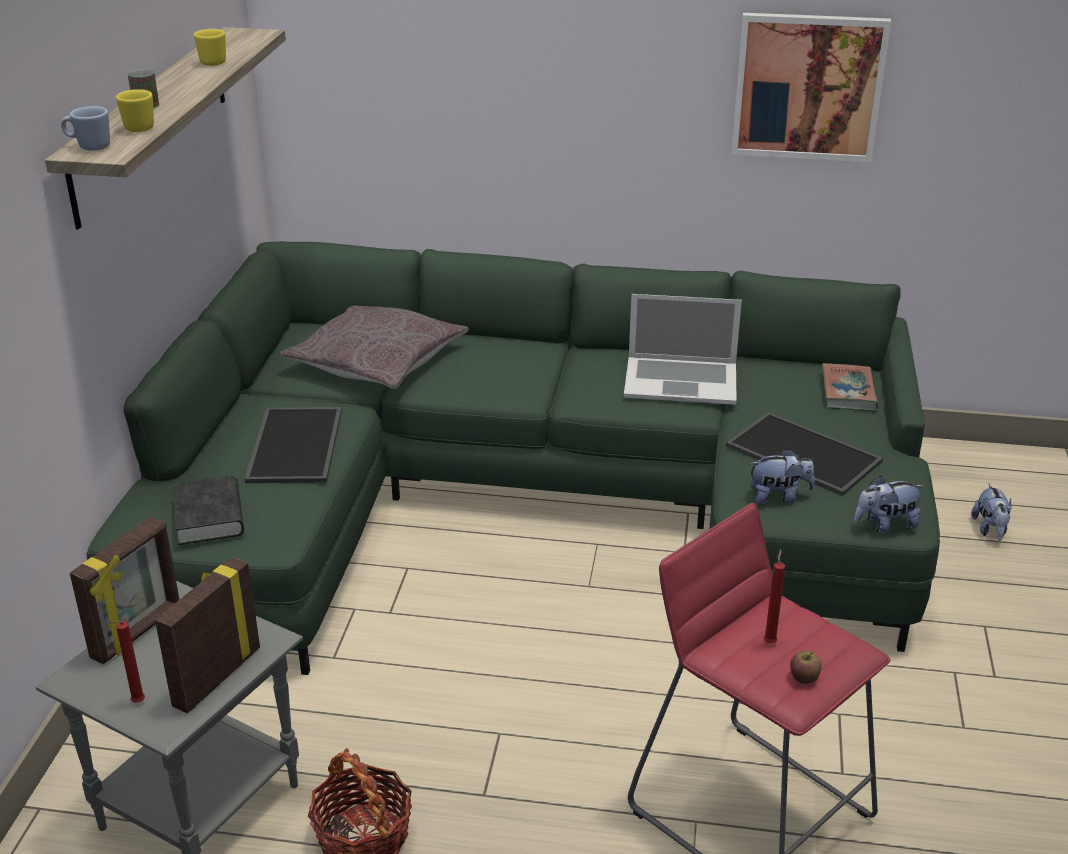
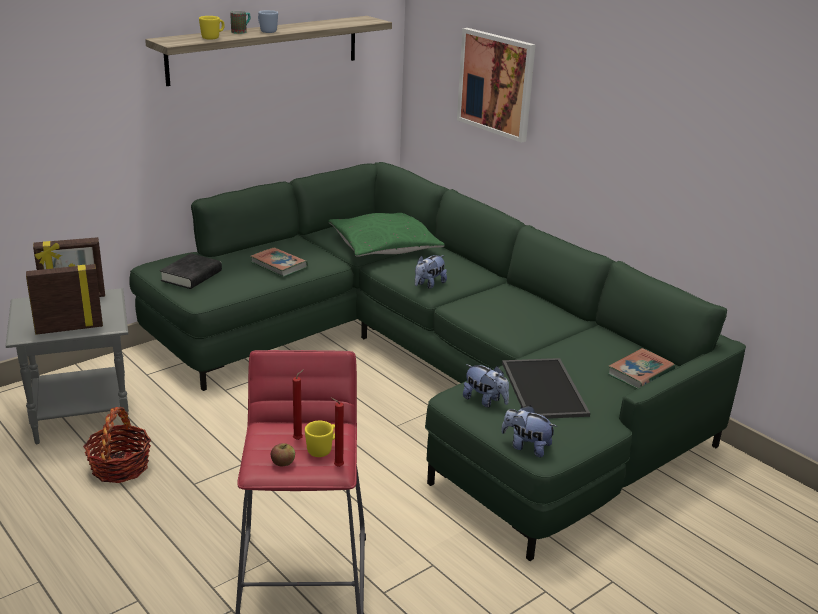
camera: 40 degrees right, 5 degrees down
blue mug [61,106,110,151] -> blue mug moved to [258,10,278,33]
red candle [110,621,145,703] -> red candle moved to [331,398,344,467]
yellow mug [194,29,226,66] -> yellow mug moved to [305,421,335,457]
tray [244,407,342,483] -> book [250,247,308,277]
grey pillow [279,306,469,389] -> green pillow [329,213,445,257]
laptop [624,294,742,405] -> none
picture [731,13,891,162] -> picture moved to [457,28,535,143]
plush toy [971,484,1011,541] -> plush toy moved to [415,255,447,289]

